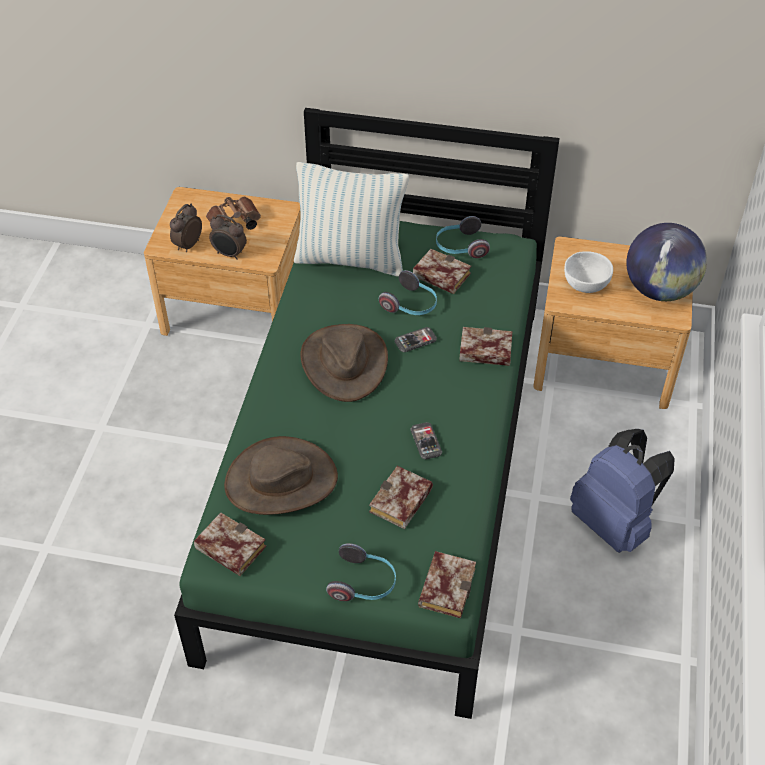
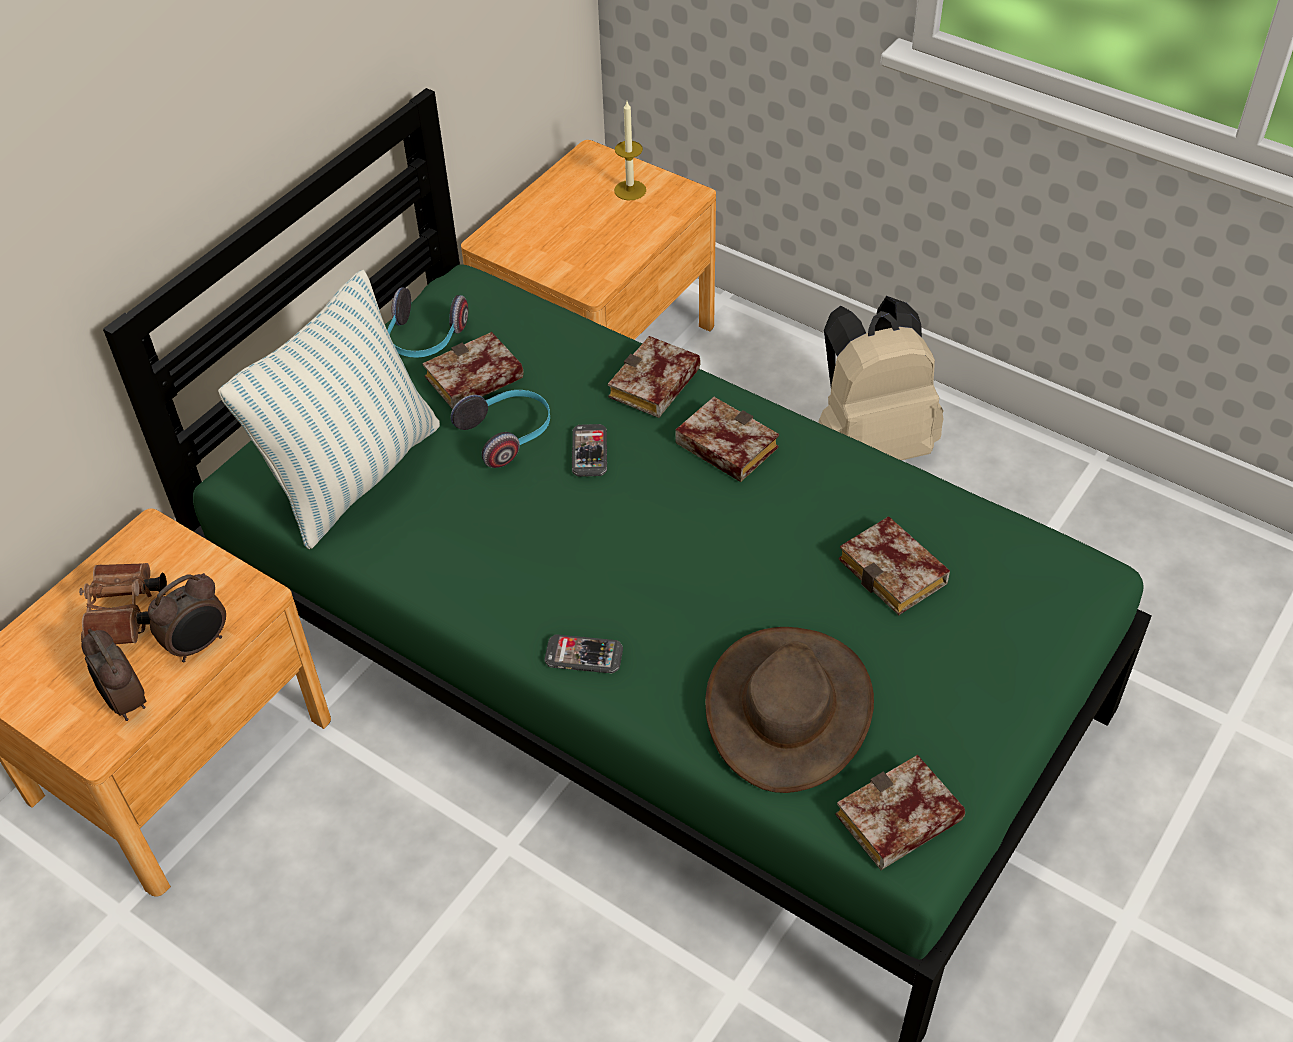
camera: 65 degrees left, 0 degrees up
brown hat [301,324,388,402] -> none
headphones [326,543,396,601] -> none
phone [410,422,442,459] -> phone moved to [544,634,623,673]
book [418,551,476,618] -> book moved to [675,397,779,482]
white bowl [564,251,613,293] -> none
blue backpack [570,429,675,553] -> beige backpack [819,296,944,460]
globe [626,223,707,301] -> candle [614,101,646,201]

